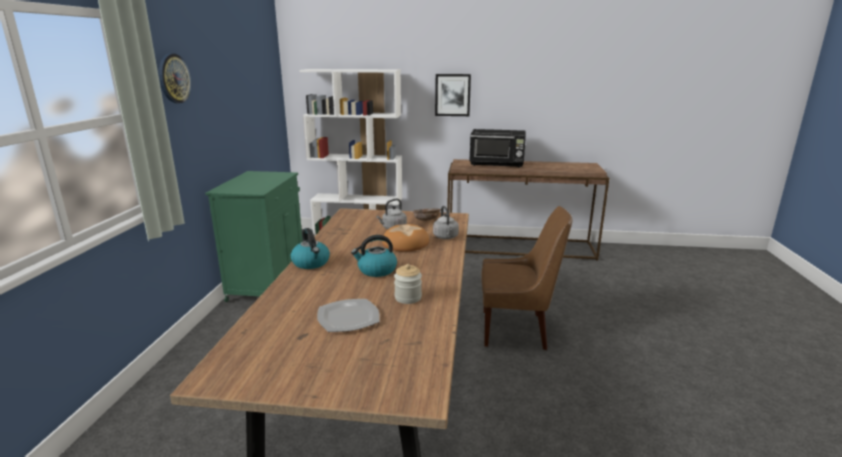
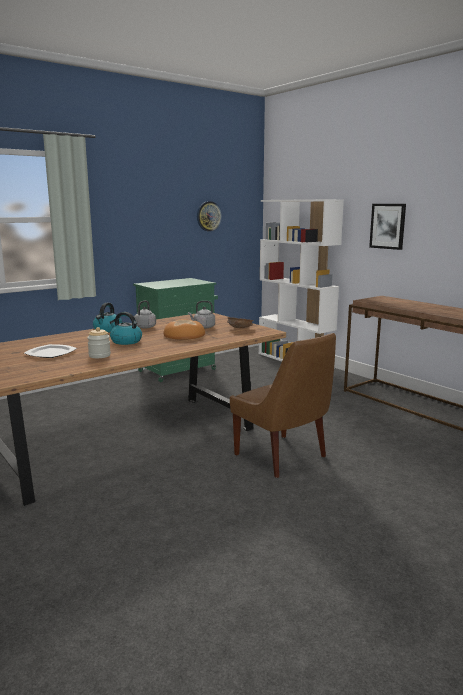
camera: 45 degrees right, 5 degrees down
wall clock [159,54,192,103] -> wall clock moved to [197,201,222,232]
grey kettle [433,206,459,239] -> grey kettle moved to [134,300,156,329]
black microwave [470,129,526,168] -> none

